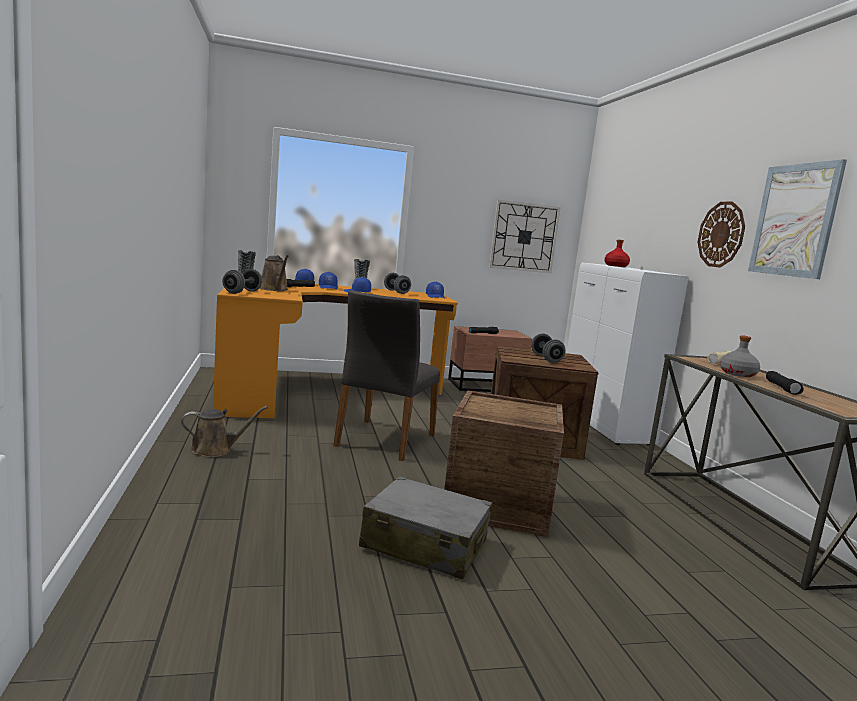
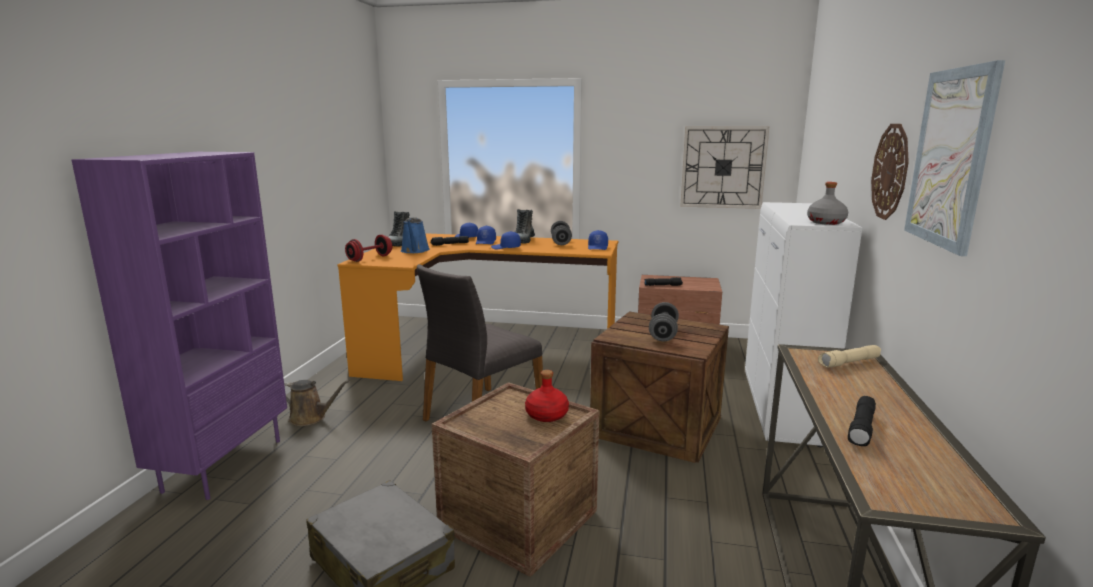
camera: 25 degrees right, 5 degrees up
grey dumbbell [222,269,263,294] -> red dumbbell [345,235,392,262]
brown watering can [259,255,288,291] -> blue watering can [401,217,430,253]
red bottle [604,239,630,267] -> red bottle moved to [525,370,569,422]
grey bottle [720,335,760,377] -> grey bottle moved to [807,182,848,225]
none -> purple bookcase [71,152,287,500]

